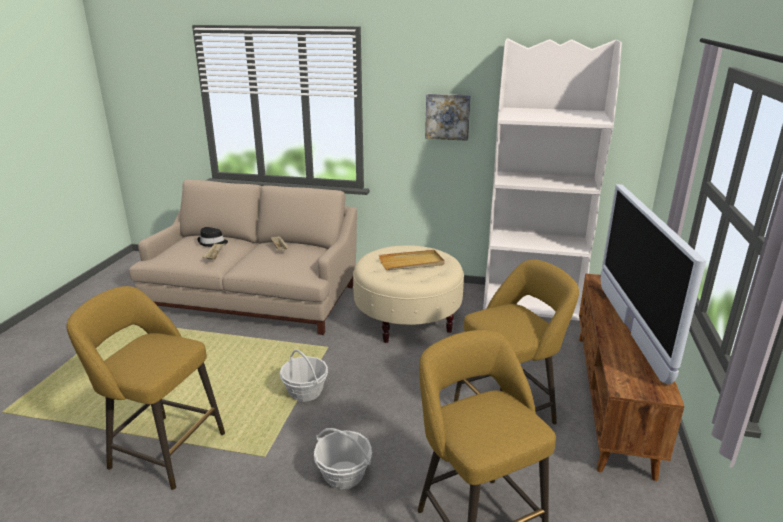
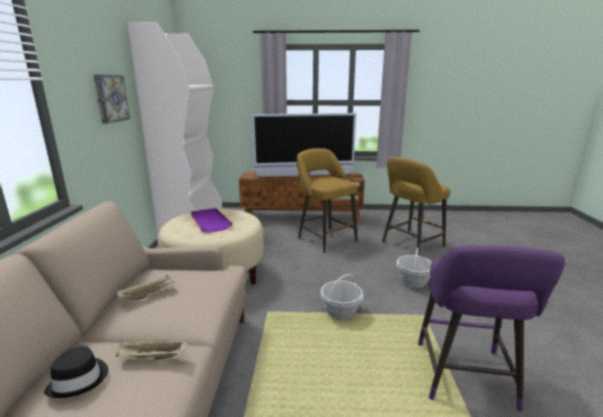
camera: 100 degrees left, 5 degrees down
yellow stool [67,286,225,490] -> purple stool [418,245,565,412]
beige tray [379,250,445,270] -> purple tray [191,208,233,233]

